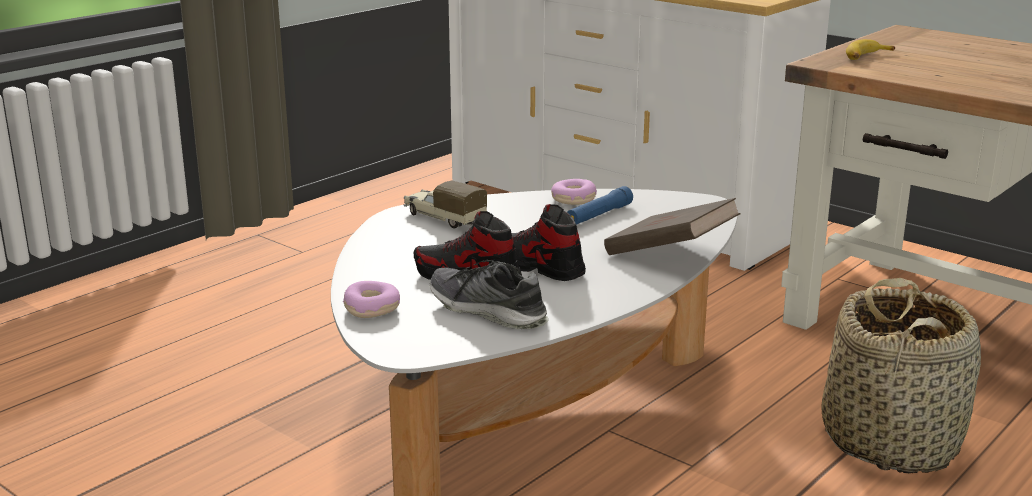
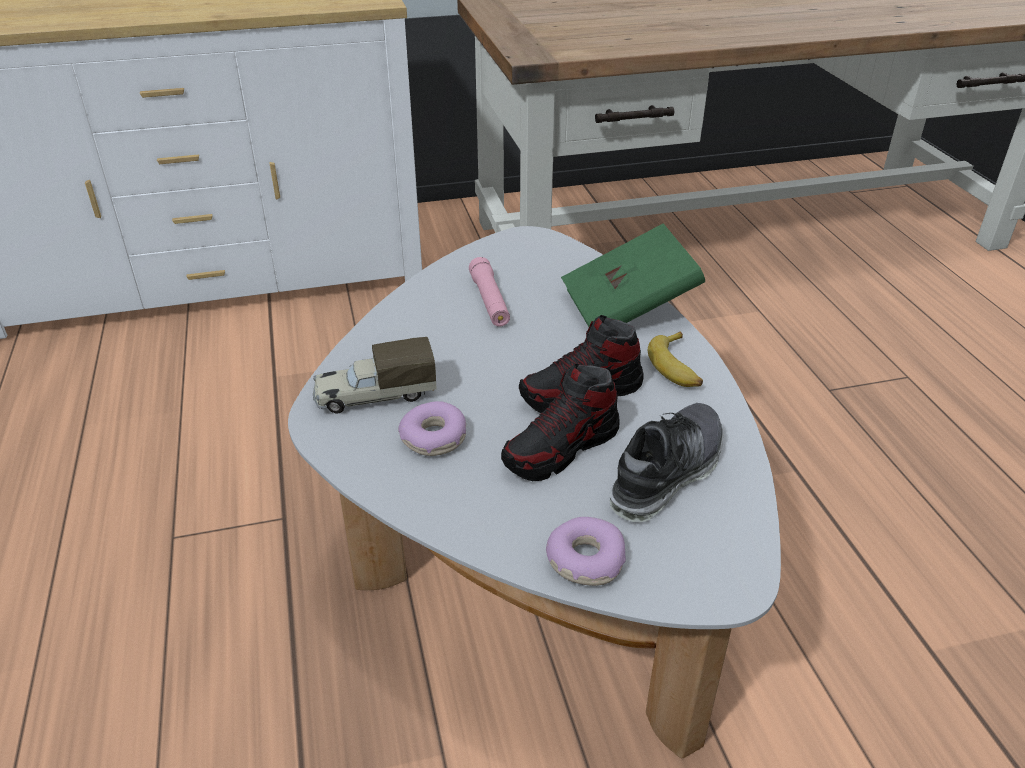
camera: 55 degrees left, 15 degrees up
shoe [429,260,549,329] -> shoe turned 150 degrees clockwise [609,403,724,523]
donut [551,179,597,205] -> donut moved to [398,401,466,456]
blue flashlight [567,186,633,225] -> pink flashlight [469,257,510,327]
brown book [604,198,741,255] -> green book [561,223,705,327]
basket [822,278,981,474] -> none
banana [846,39,895,60] -> banana moved to [648,332,703,387]

